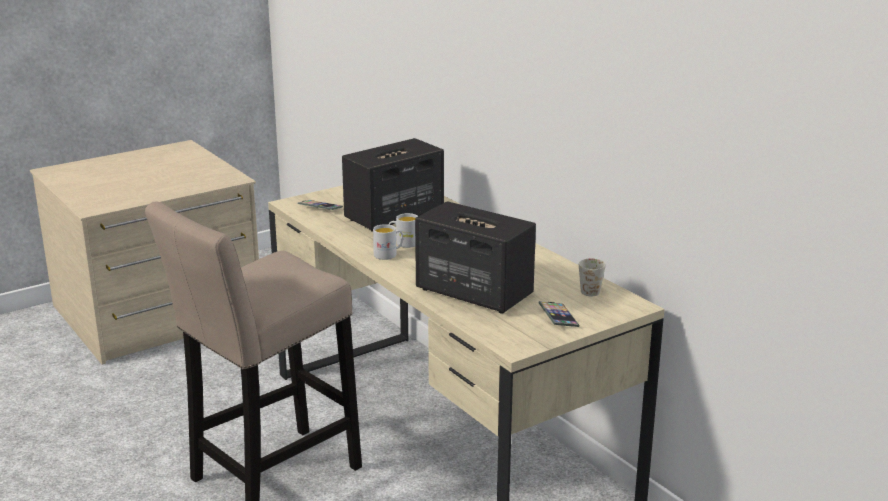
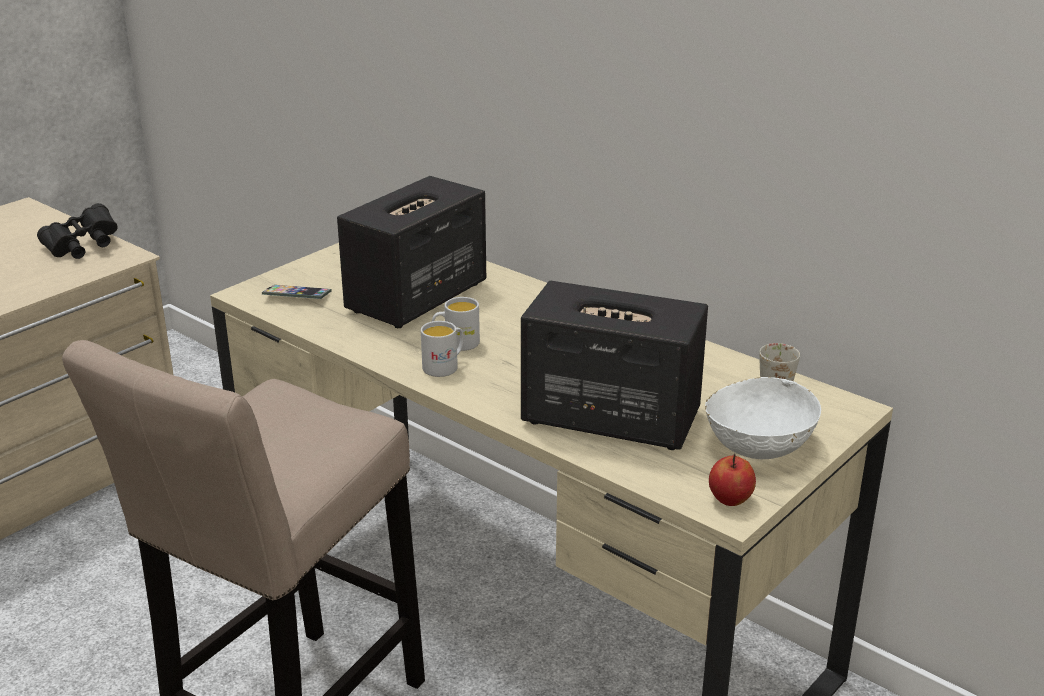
camera: 15 degrees left, 5 degrees up
phone [538,301,580,327] -> white bowl [705,377,821,459]
none -> black binoculars [37,203,118,259]
none -> apple [709,453,756,506]

